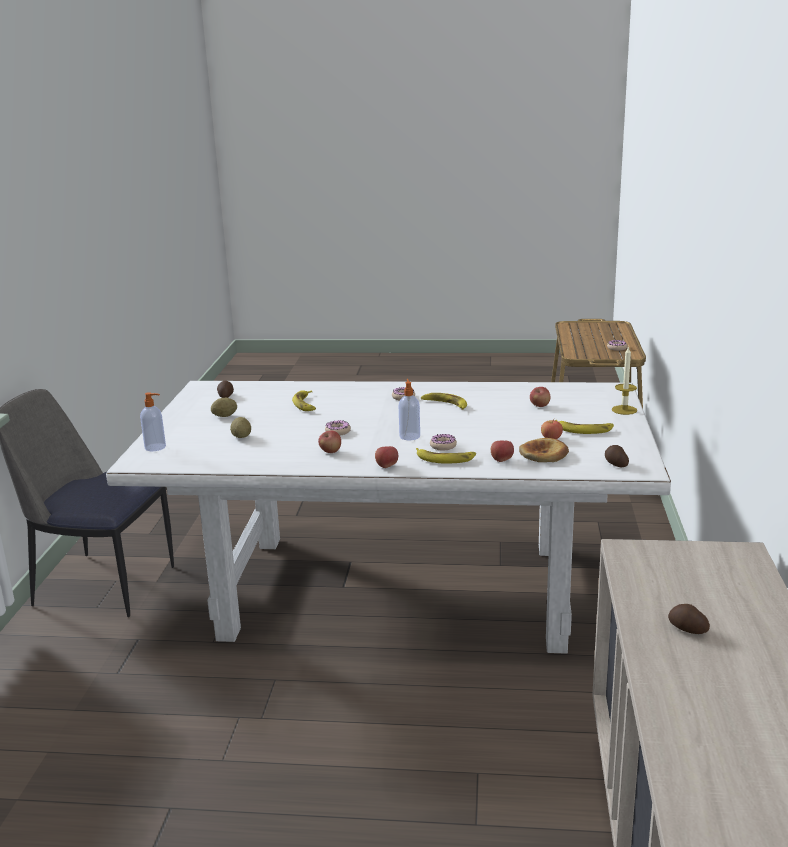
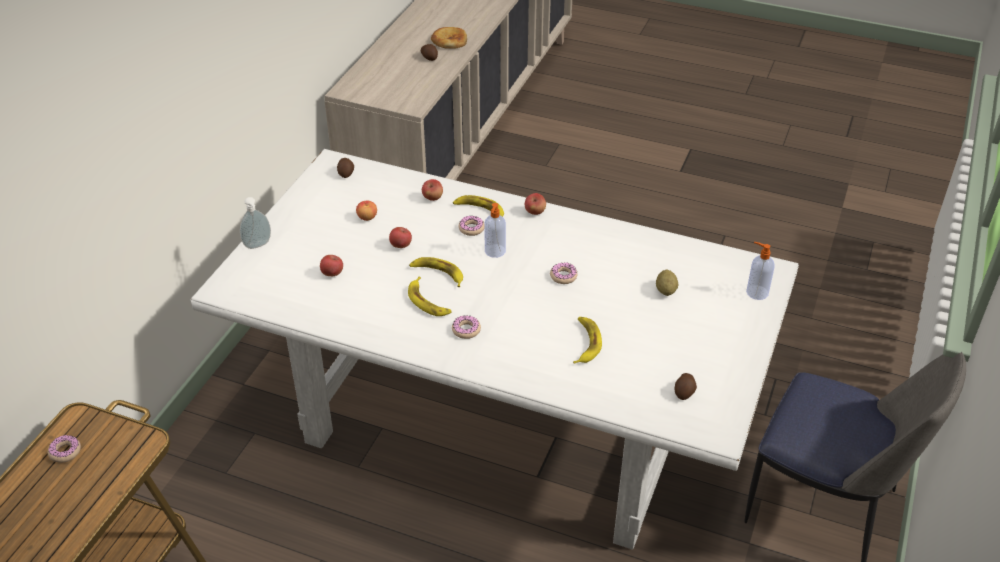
camera: 165 degrees left, 20 degrees up
potato [211,398,237,417] -> none
apple [318,431,341,453] -> apple moved to [389,227,412,248]
bread [519,438,569,462] -> bread moved to [431,27,467,49]
banana [555,420,614,434] -> banana moved to [409,257,463,287]
candle [612,346,637,415] -> soap dispenser [240,197,271,249]

